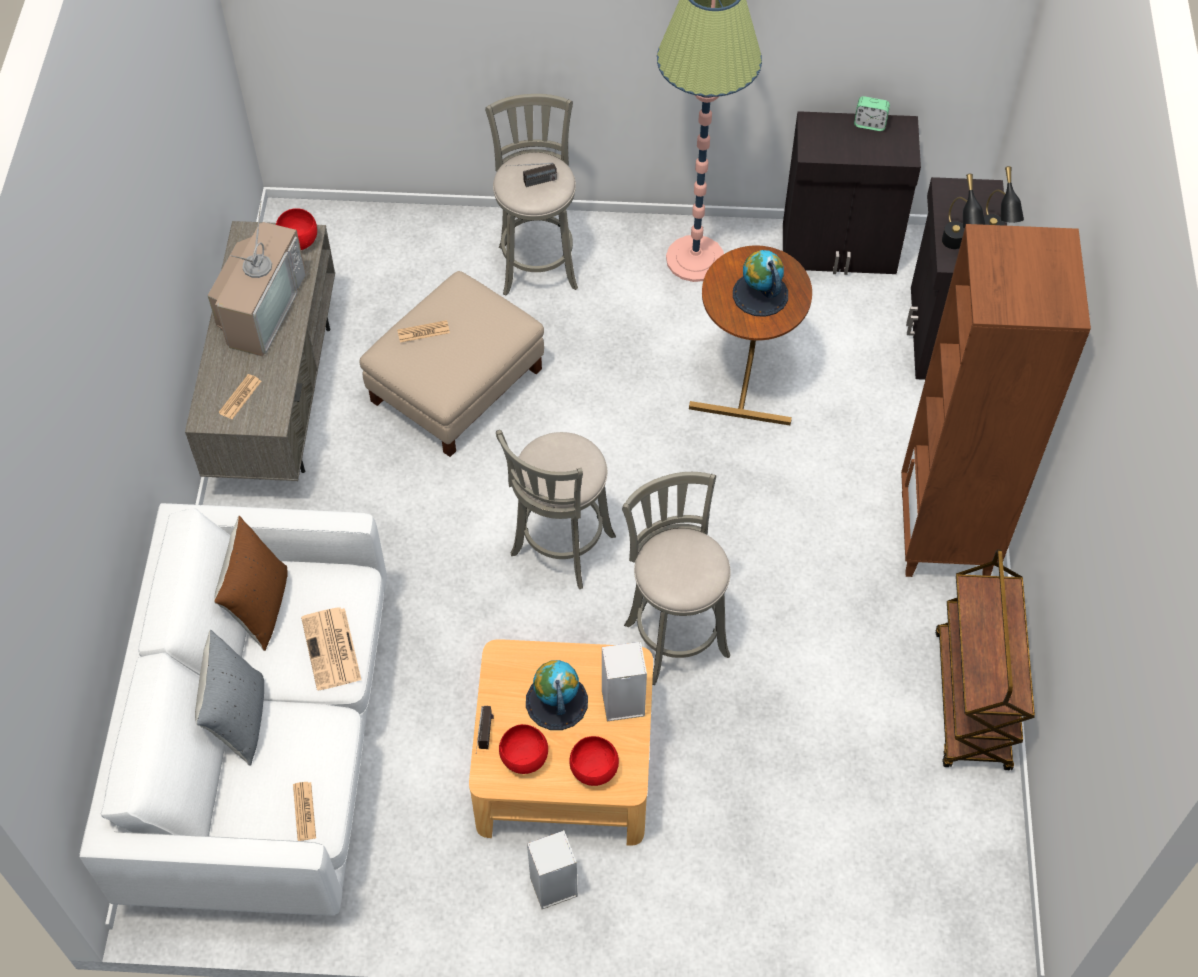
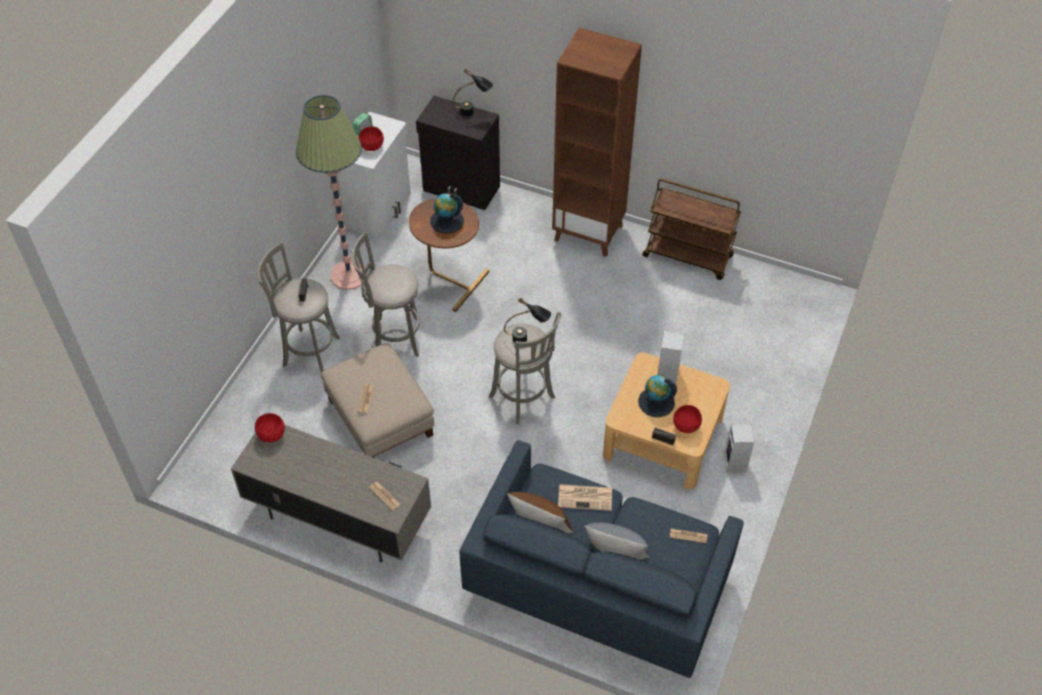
camera: 70 degrees left, 5 degrees down
white sofa [80,503,387,916] -> blue sofa [459,440,744,678]
television [208,201,306,357] -> none
red bowl [569,736,619,786] -> red bowl moved to [358,126,384,151]
grey stool [622,472,731,685] -> grey stool moved to [352,232,420,357]
black cabinet [783,111,921,275] -> white cabinet [338,112,411,240]
black table lamp [942,174,986,249] -> black table lamp moved to [504,298,551,343]

